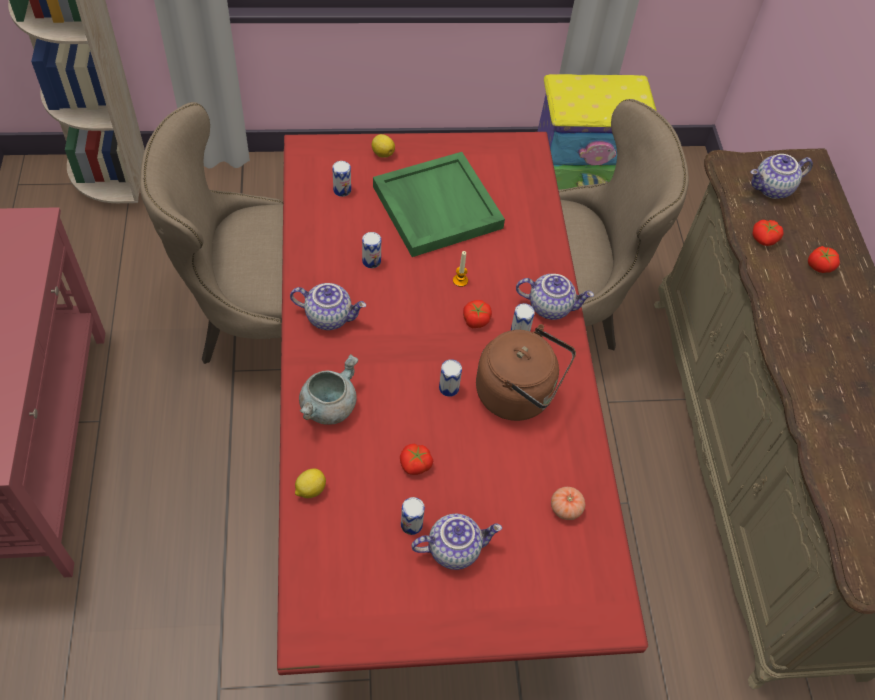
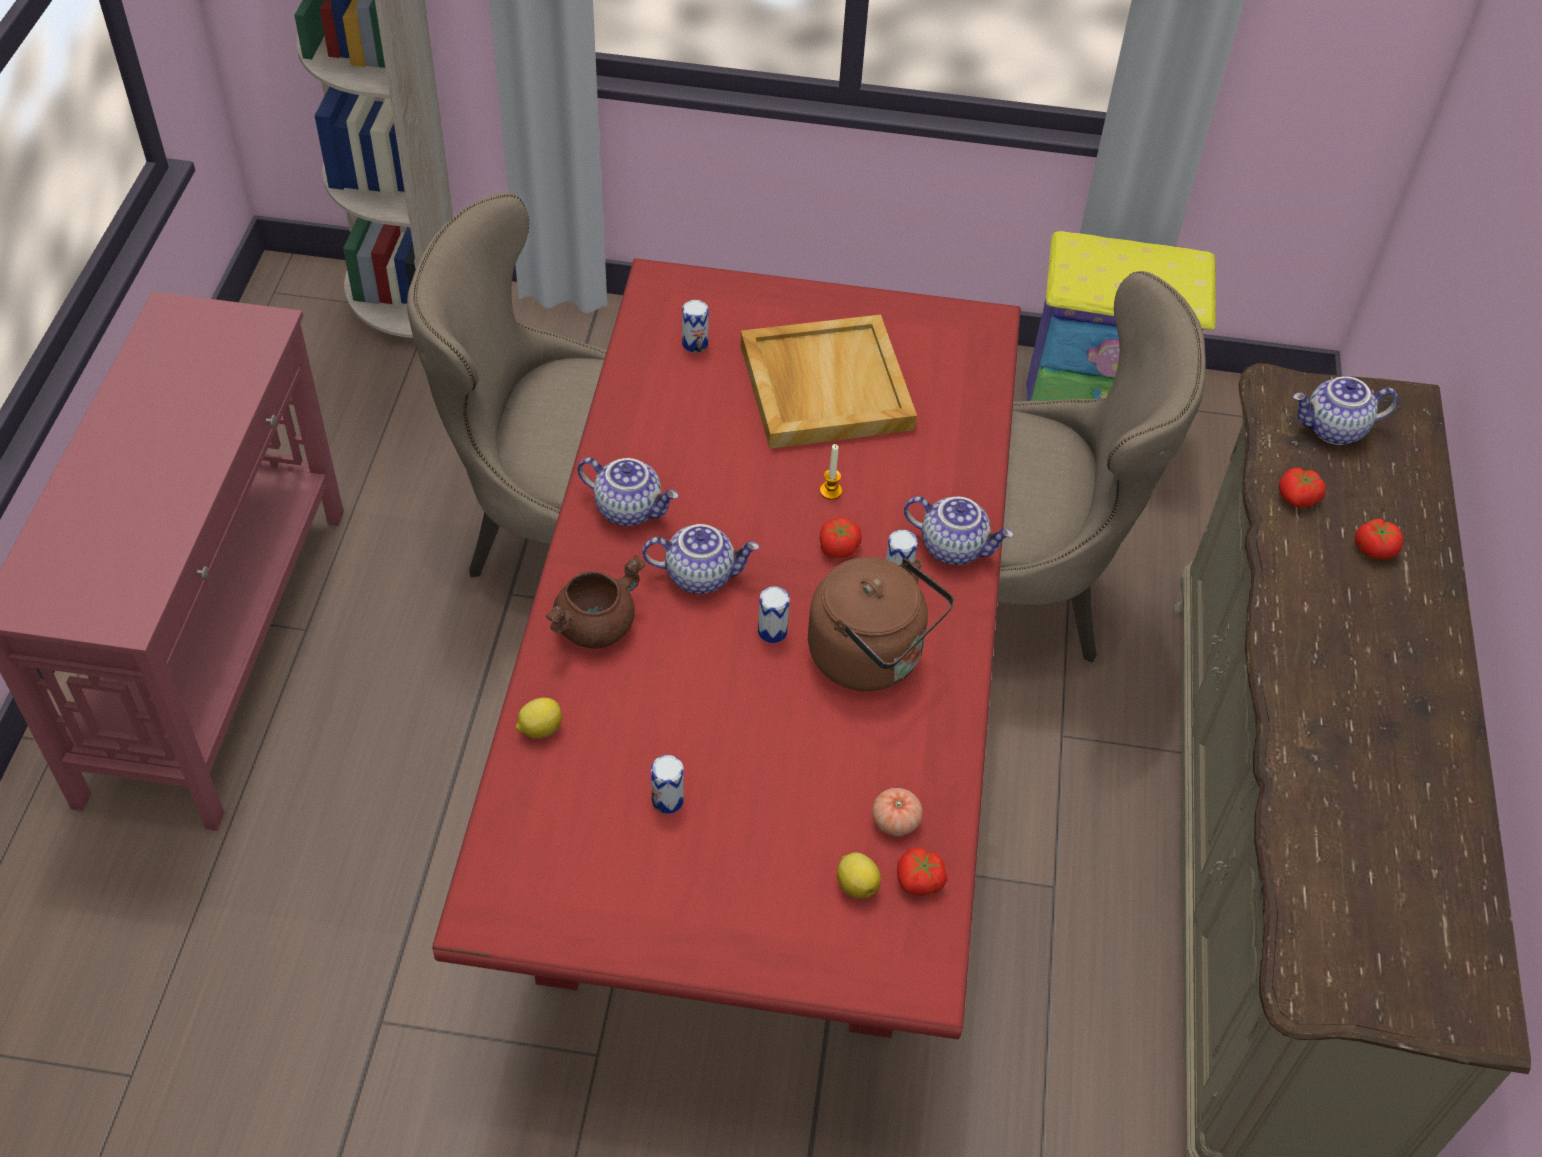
camera: 15 degrees right, 5 degrees down
grey cooking pot [299,354,358,425] -> brown cooking pot [545,555,645,649]
can [362,232,381,268] -> none
lemon [372,134,395,158] -> lemon moved to [837,852,881,899]
green tray [373,152,505,257] -> beige tray [741,314,917,449]
tomato [400,444,433,475] -> tomato moved to [897,847,947,896]
teapot [411,514,502,570] -> teapot moved to [642,524,759,594]

